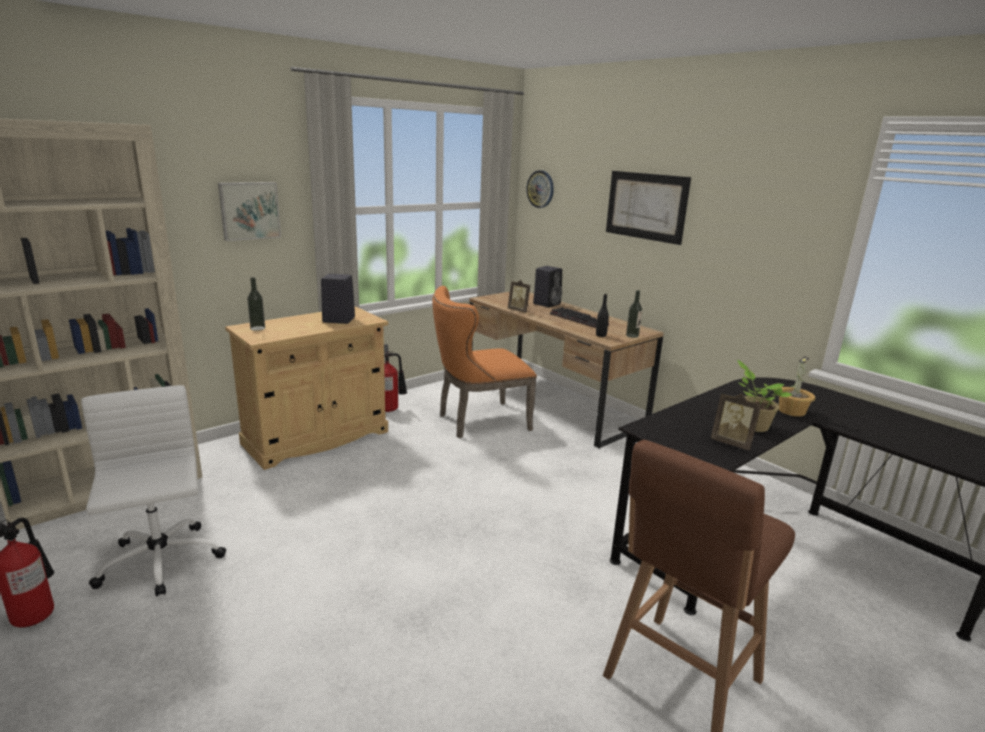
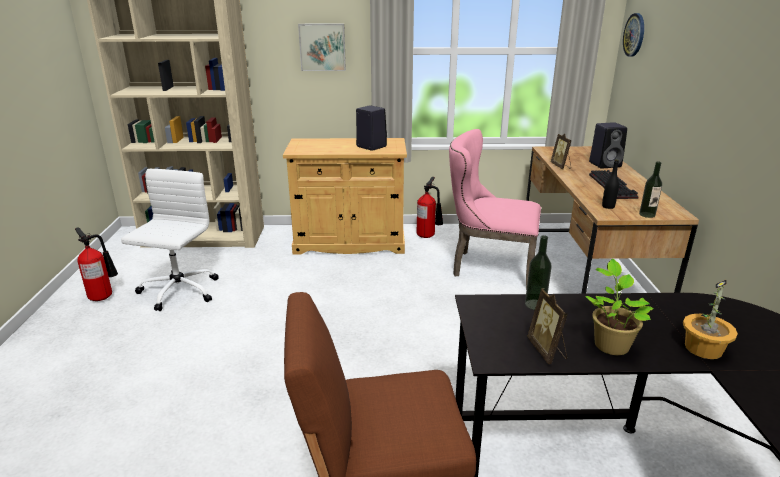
camera: 40 degrees right, 5 degrees up
bottle [247,277,265,331] -> bottle moved to [525,235,552,310]
orange chair [432,286,537,438] -> pink chair [449,129,541,290]
picture [606,171,691,245] -> none

